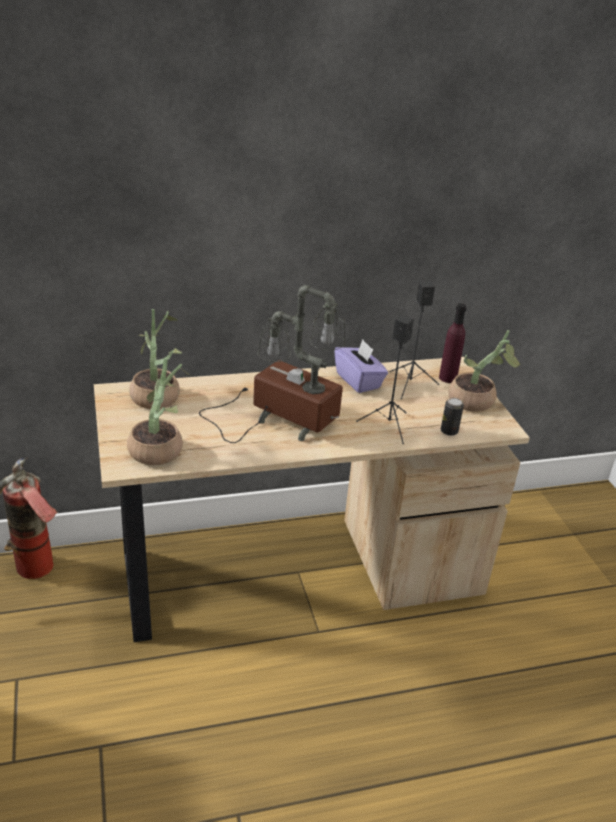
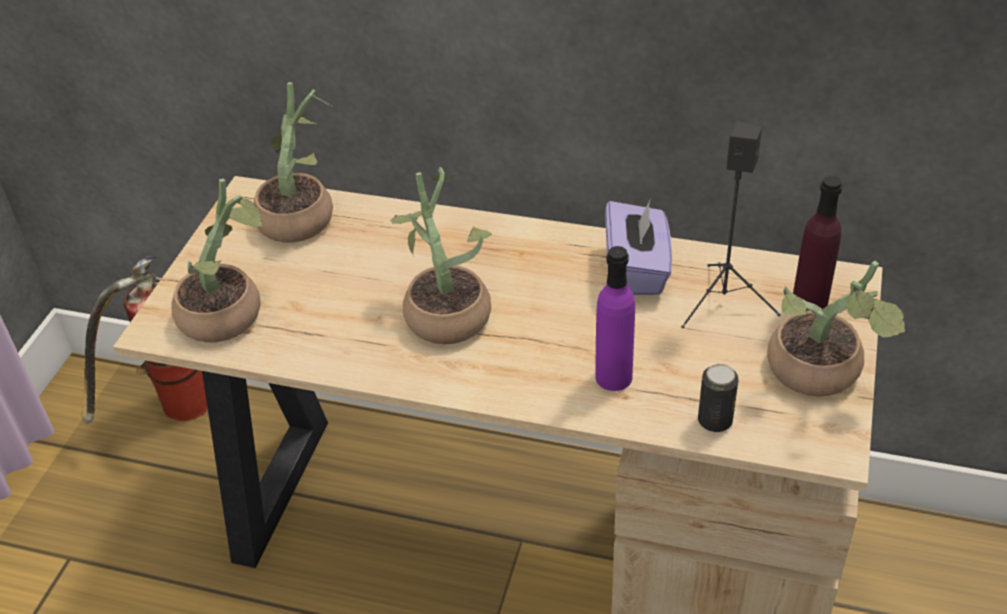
camera: 35 degrees right, 10 degrees up
table lamp [199,285,345,443] -> potted plant [390,167,492,344]
black speaker [356,315,414,444] -> purple bottle [595,246,635,391]

